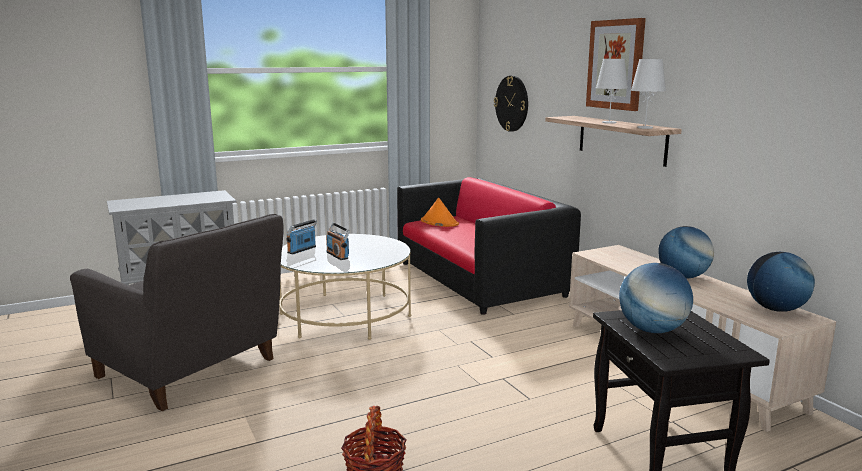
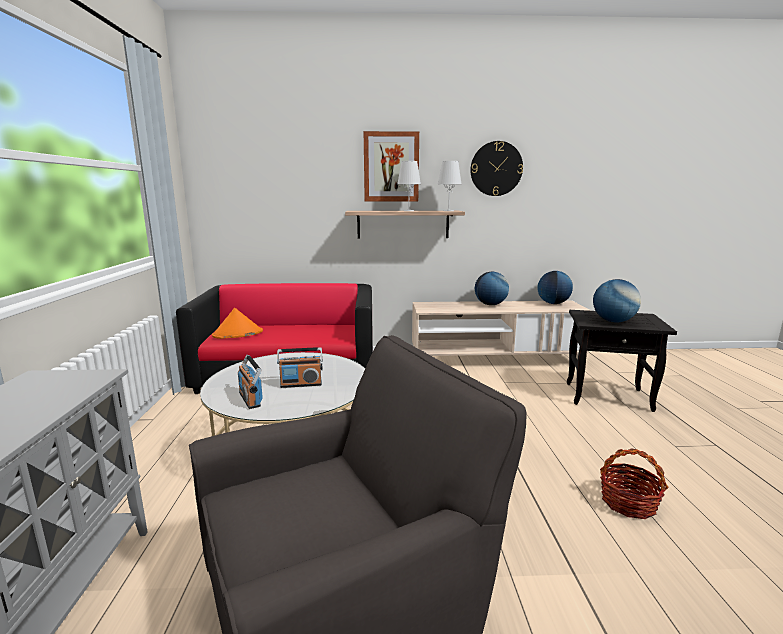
camera: 65 degrees left, 0 degrees up
wall clock [494,76,528,132] -> wall clock moved to [471,141,523,196]

